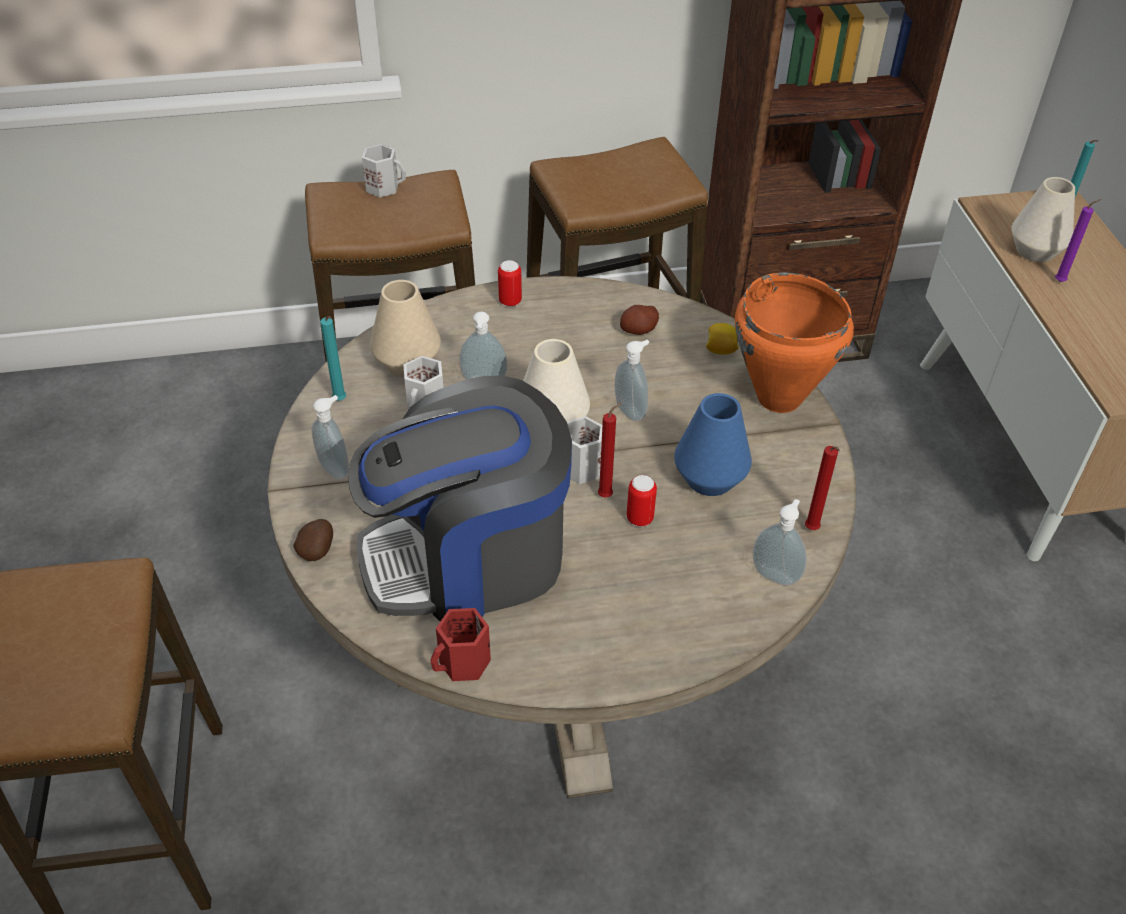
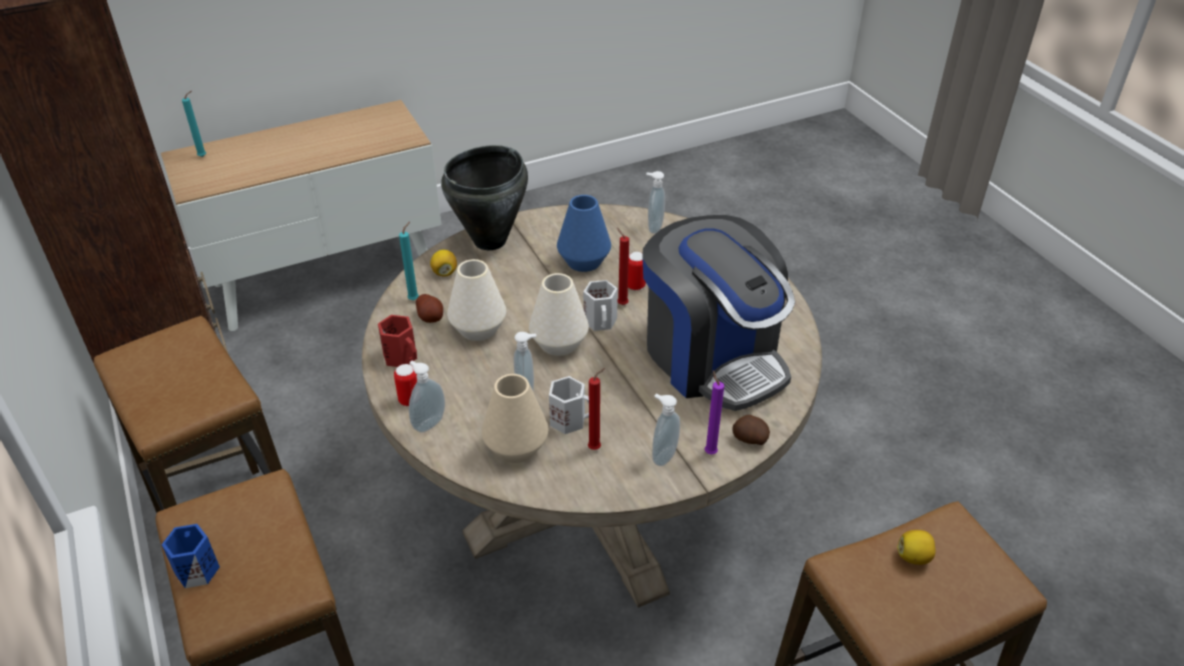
camera: 105 degrees left, 5 degrees down
turquoise candle [320,316,346,401] -> turquoise candle moved to [399,222,419,300]
white mug [362,144,406,198] -> blue mug [161,524,220,588]
red mug [431,608,491,681] -> red mug moved to [378,315,417,367]
soap dispenser [614,340,649,421] -> soap dispenser moved to [409,361,445,432]
orange cooking pot [735,273,854,413] -> black cooking pot [441,145,528,250]
red candle [805,446,840,530] -> red candle moved to [588,368,605,450]
white vase [1011,177,1075,262] -> white vase moved to [447,259,506,341]
purple candle [1055,199,1101,282] -> purple candle moved to [705,370,724,454]
none -> lemon [897,530,936,565]

